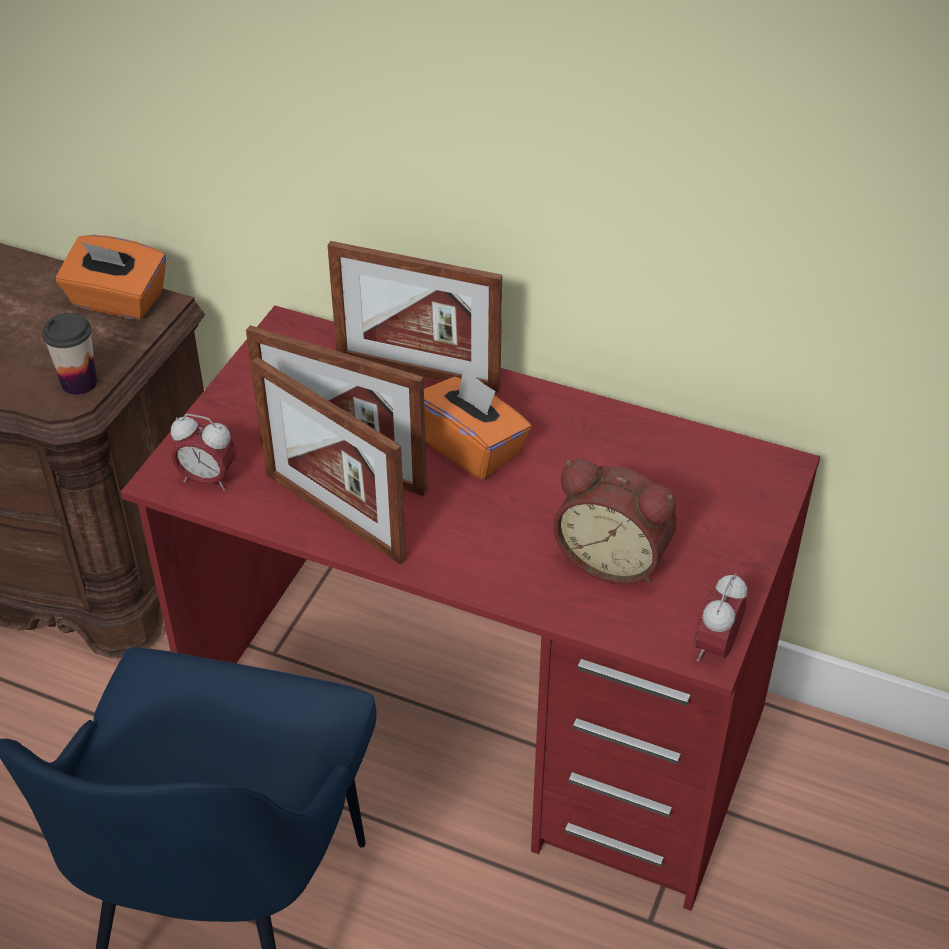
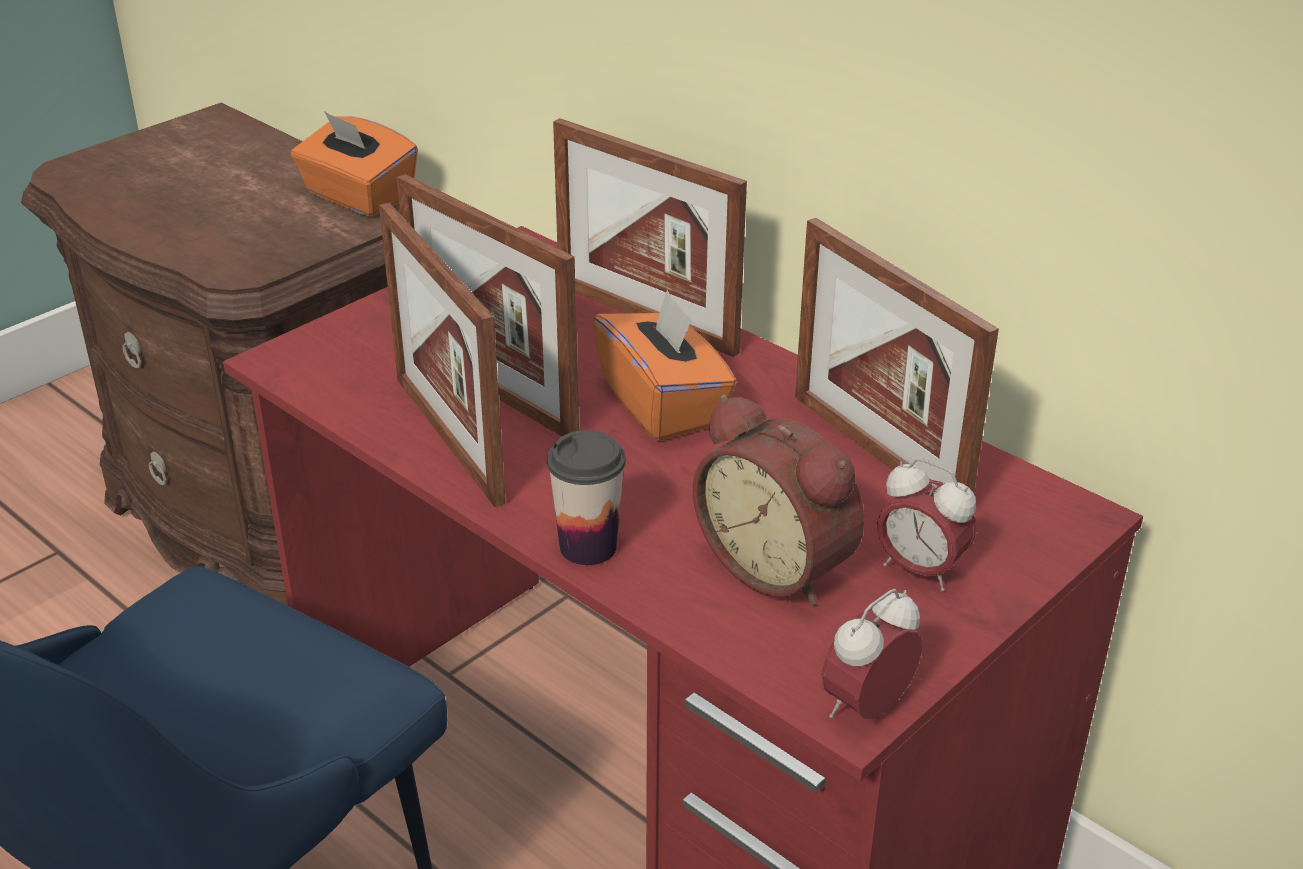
camera: 20 degrees right, 10 degrees down
cup [42,313,97,395] -> cup moved to [547,430,626,565]
alarm clock [171,414,236,491] -> alarm clock moved to [877,458,976,591]
none -> picture frame [795,218,999,493]

